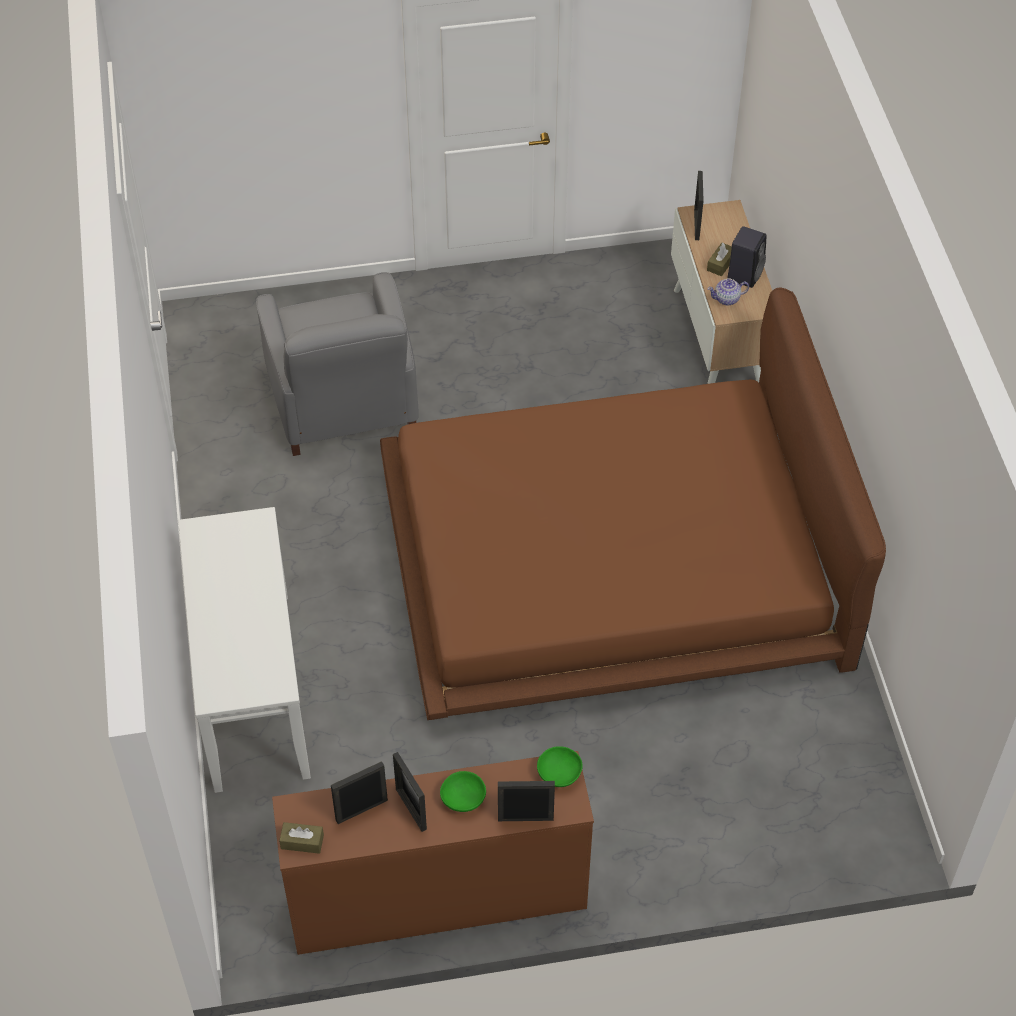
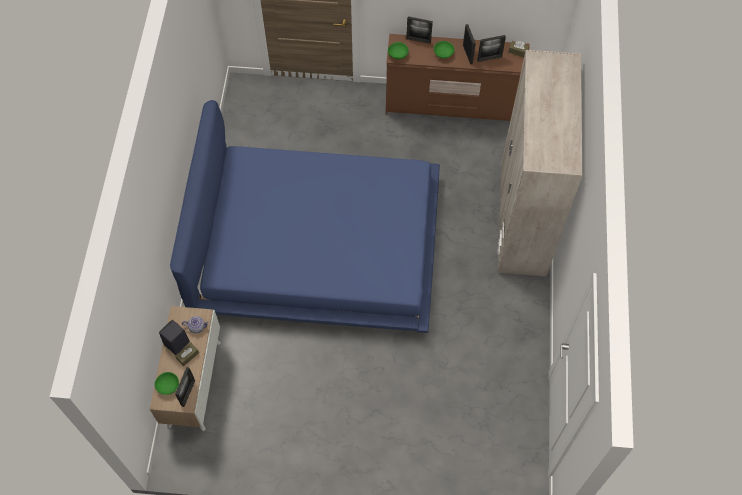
camera: 165 degrees left, 10 degrees up
white console table [178,507,311,793] -> beige wardrobe [498,50,583,277]
grey armchair [256,272,419,456] -> none
brown bed [380,287,886,721] -> blue bed [170,100,440,333]
none -> green bowl [155,372,179,395]

